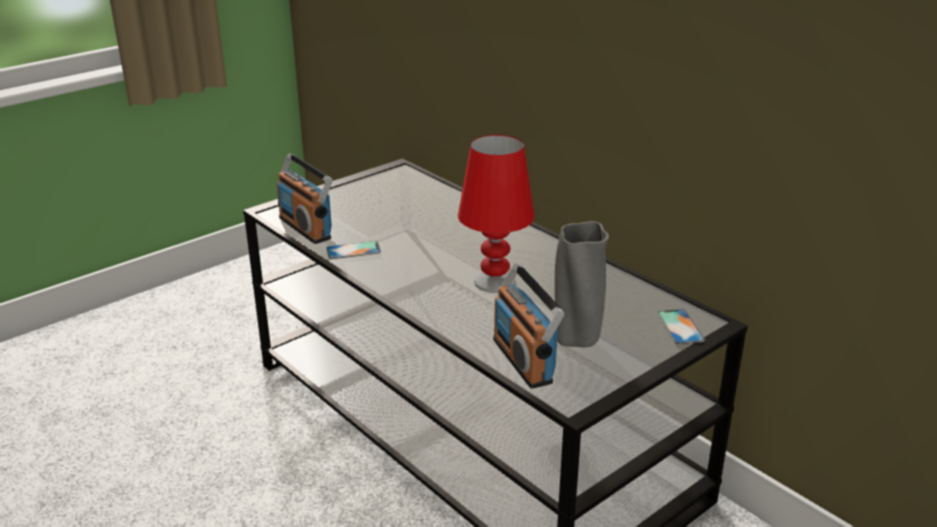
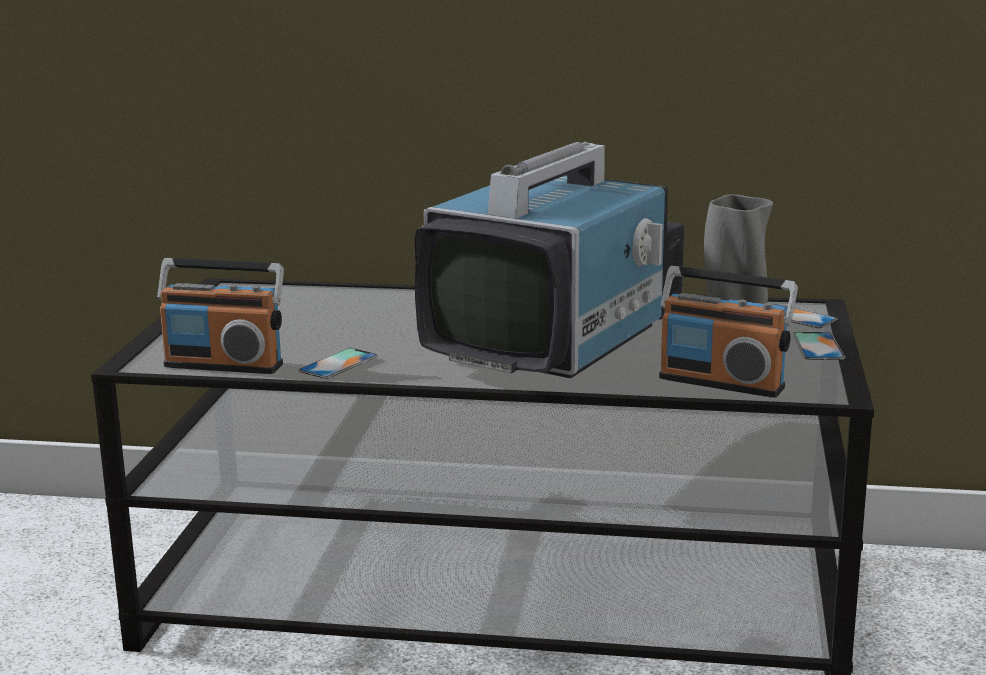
camera: 40 degrees left, 10 degrees down
red table lamp [458,135,534,293] -> television [415,142,684,378]
none -> phone [792,332,845,360]

